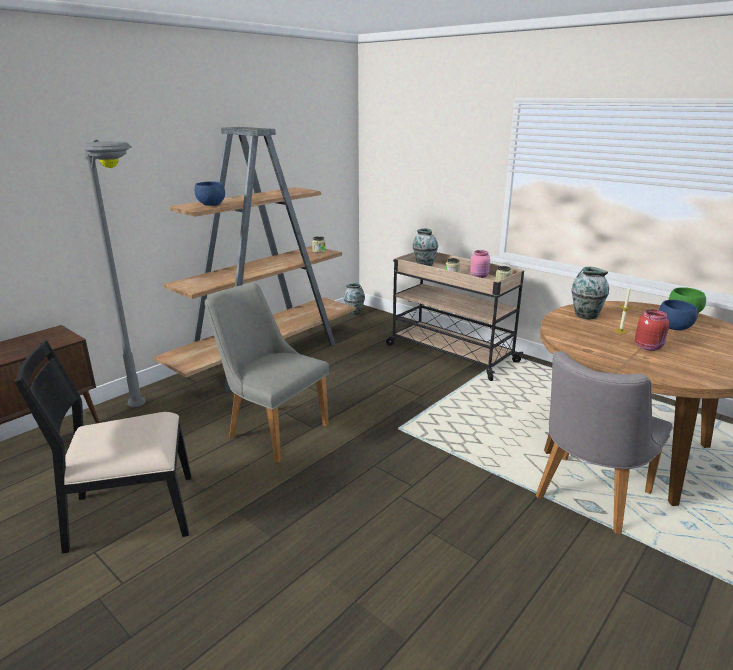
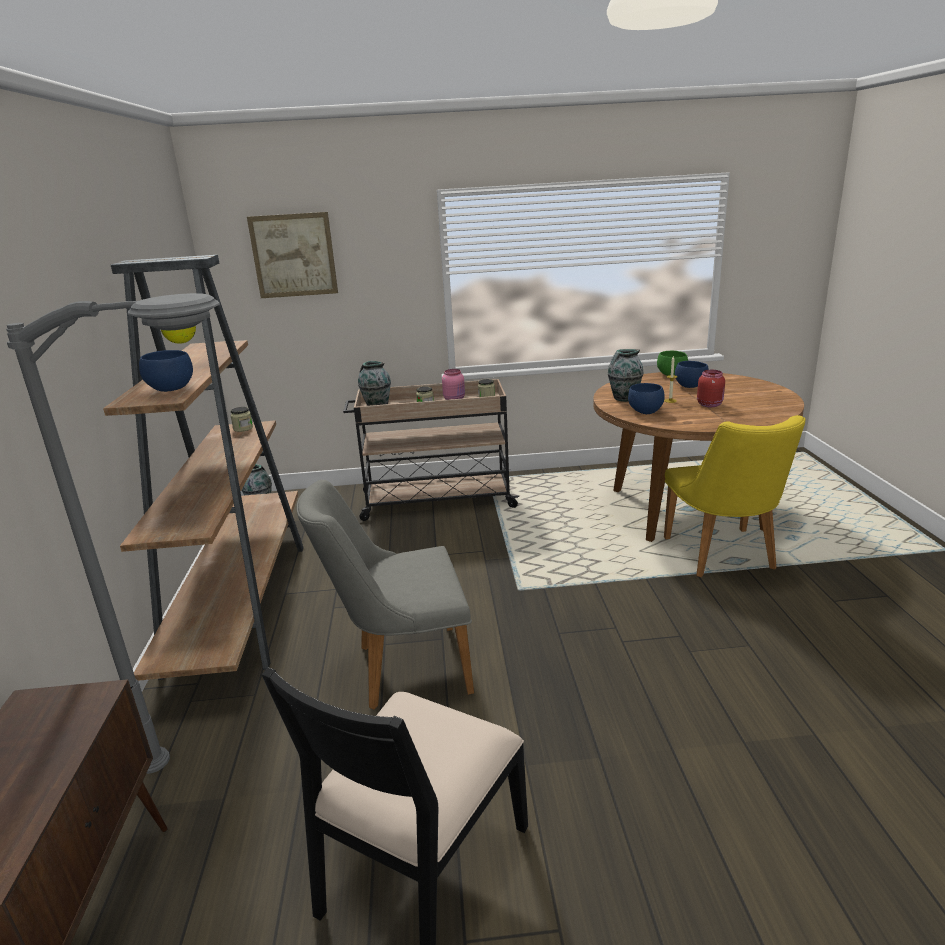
camera: 45 degrees left, 0 degrees up
grey chair [536,351,672,535] -> yellow chair [664,415,806,577]
none -> picture [247,212,338,298]
none -> blue bowl [628,383,665,414]

